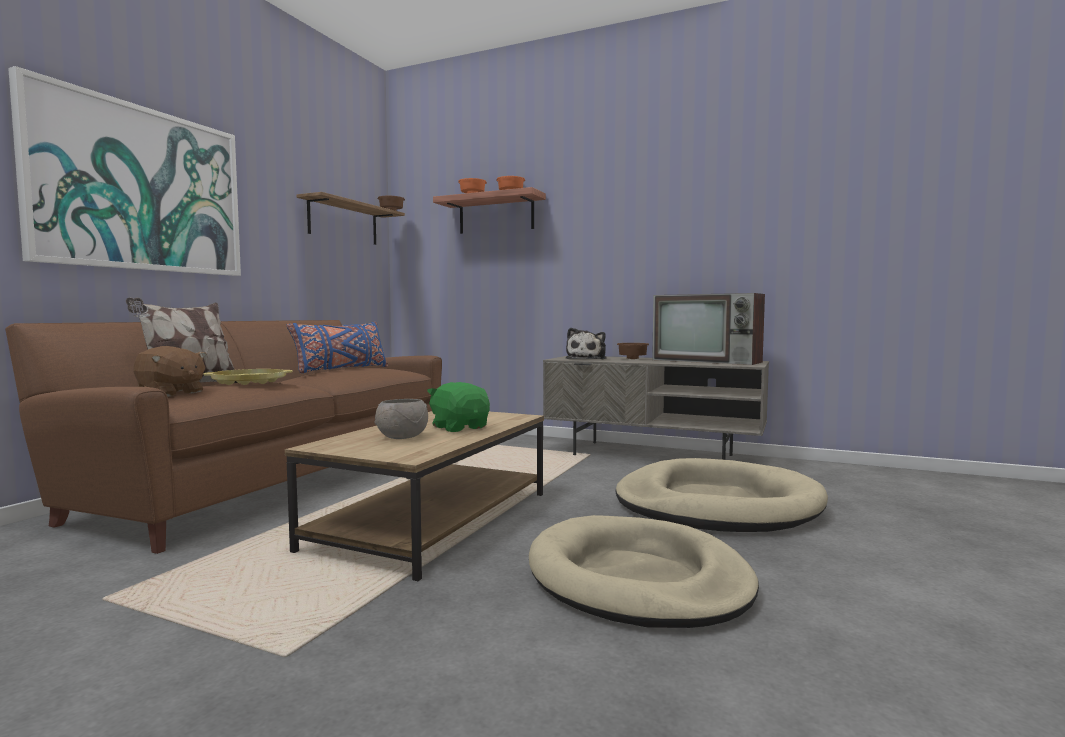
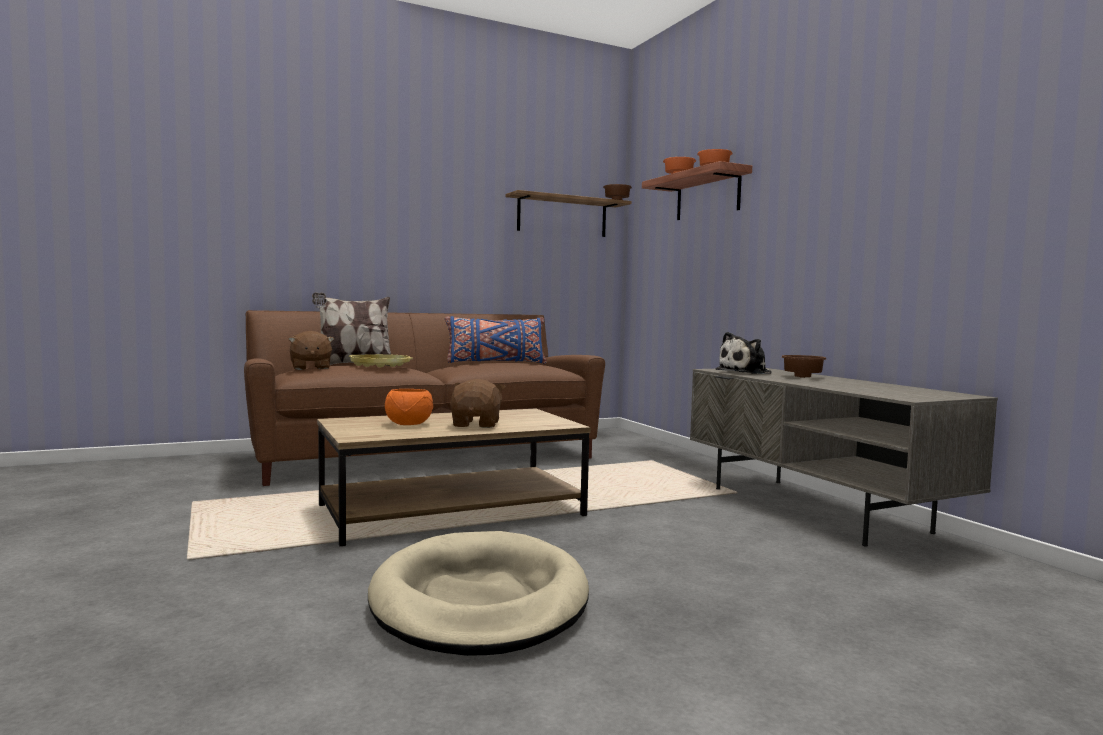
camera: 40 degrees right, 0 degrees up
picture [8,66,241,276] -> none
grey bowl [374,399,428,439] -> orange bowl [385,389,433,425]
green plush toy [427,382,490,432] -> brown plush toy [450,379,505,428]
beige dog bed [615,458,828,532] -> none
television [652,293,765,365] -> none

